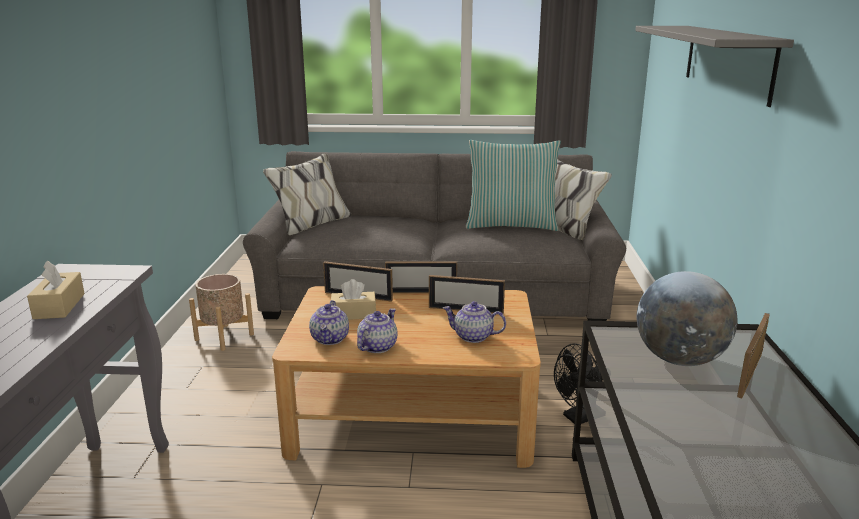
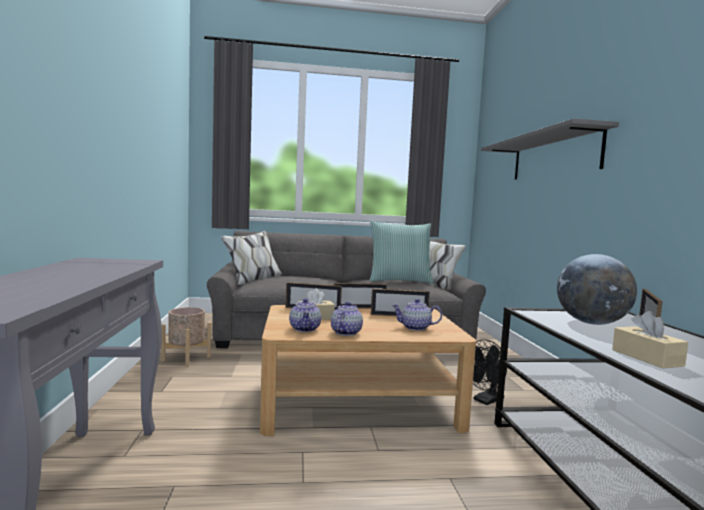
camera: 10 degrees left, 15 degrees down
beige tissue box [27,260,85,319] -> beige tissue box moved to [612,311,688,368]

